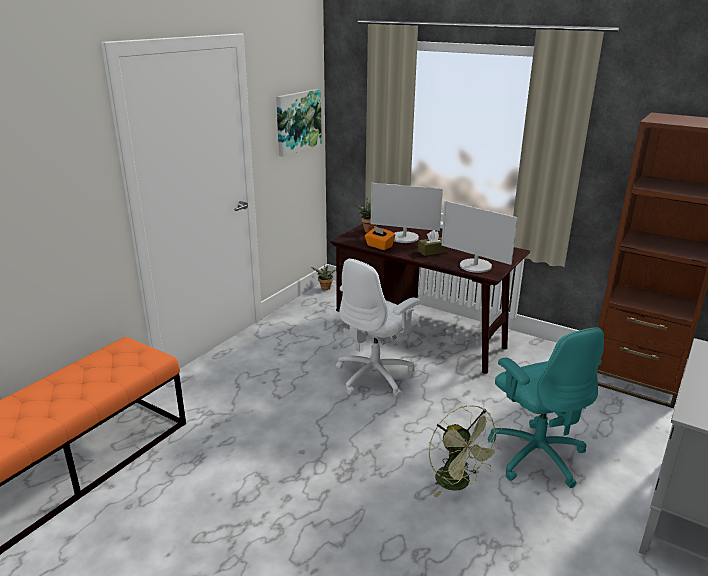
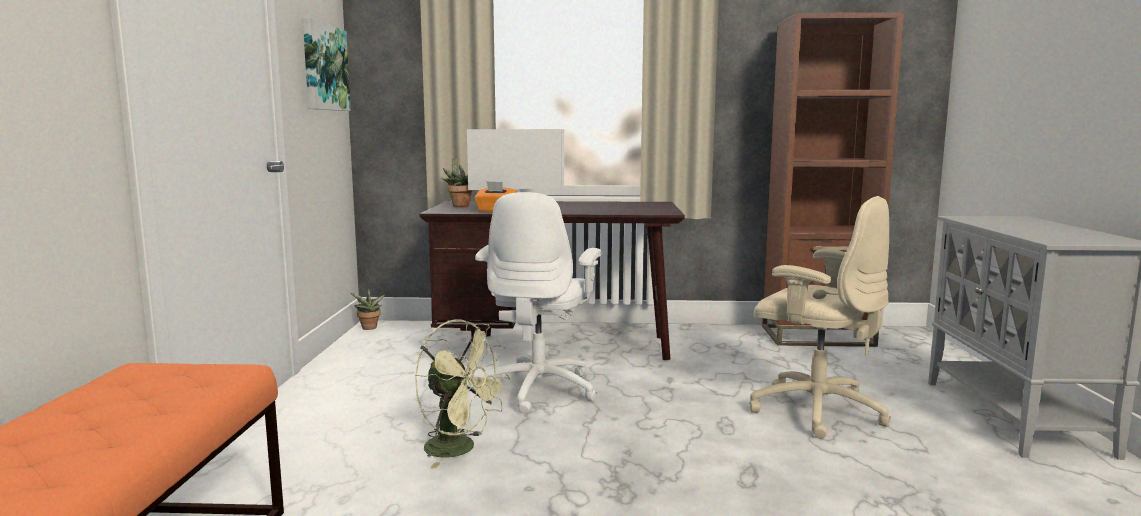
camera: 30 degrees left, 15 degrees down
brown tissue box [418,230,448,256] -> none
green fan [429,405,502,498] -> green fan moved to [415,319,510,468]
monitor [441,201,518,273] -> none
turquoise office chair [488,328,604,488] -> beige office chair [749,196,891,439]

